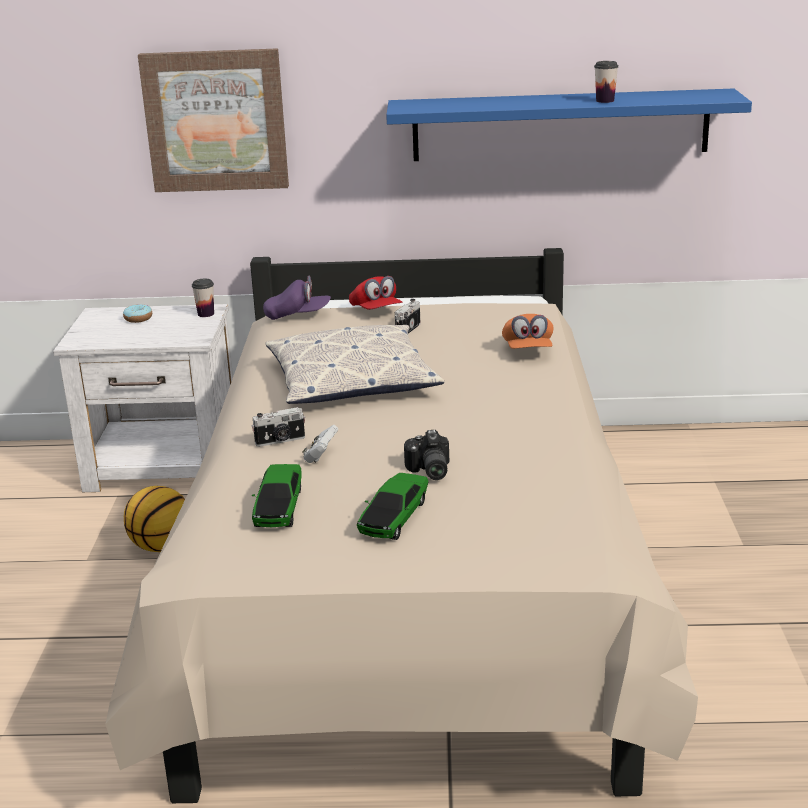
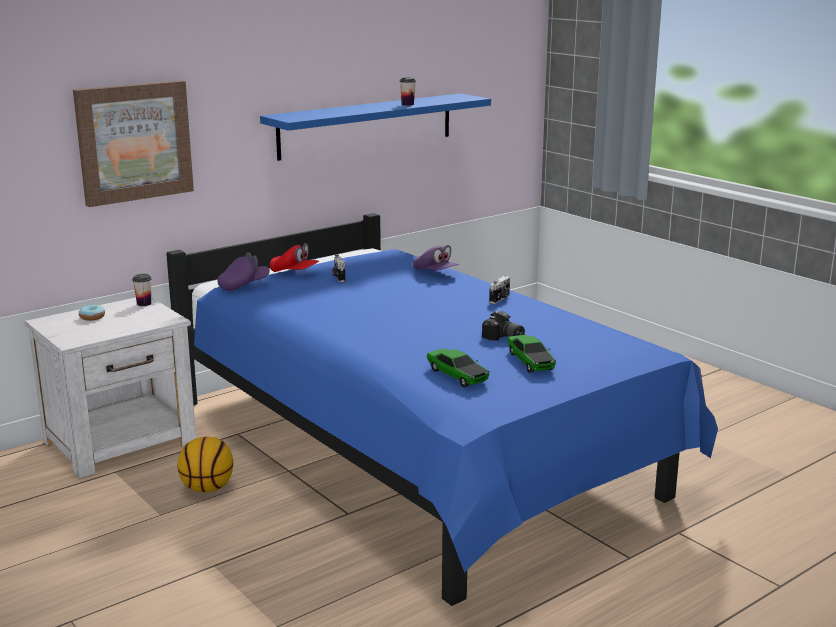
camera: 40 degrees left, 5 degrees down
beige bed [105,248,698,803] -> blue bed [166,213,718,606]
camera [252,407,305,447] -> camera moved to [489,276,510,304]
pillow [266,325,444,404] -> none
white game controller [302,425,338,463] -> none
orange cap [502,314,553,349] -> purple cap [413,245,459,271]

